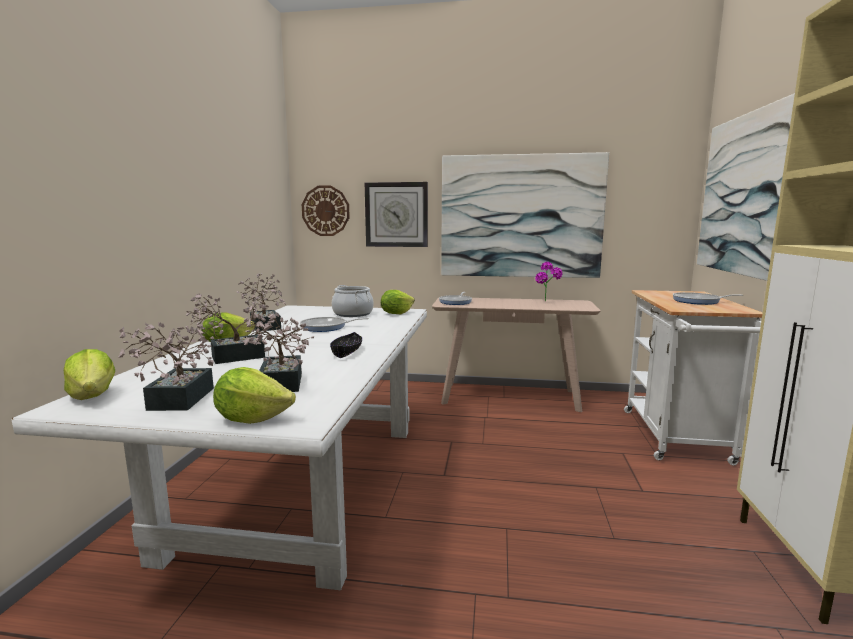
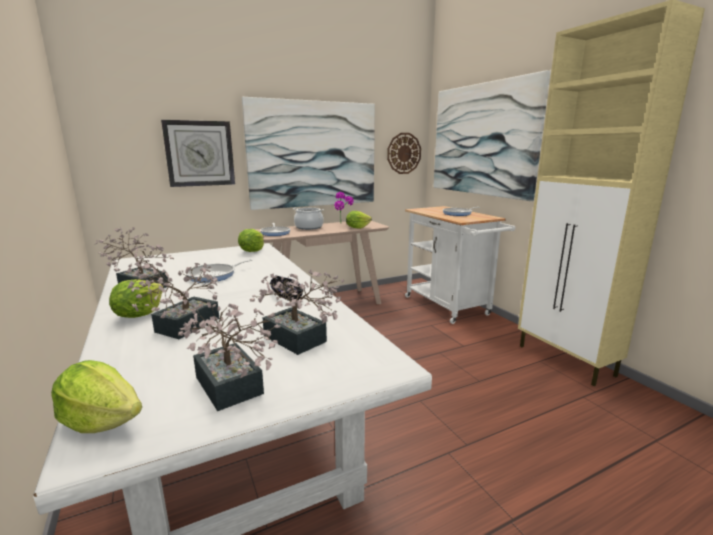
camera: 35 degrees left, 5 degrees up
lettuce [213,367,296,424] -> lettuce moved to [346,211,372,229]
wall clock [302,186,350,236] -> wall clock moved to [387,133,421,174]
cooking pot [332,285,374,317] -> cooking pot moved to [293,208,324,230]

